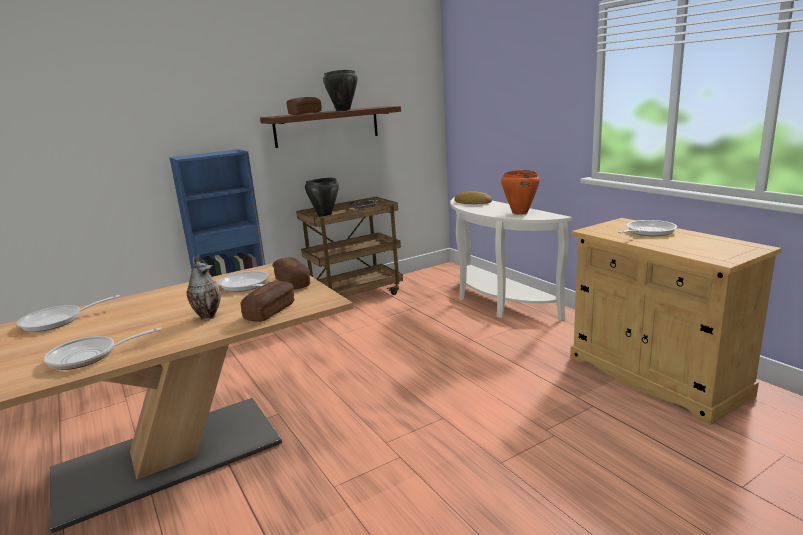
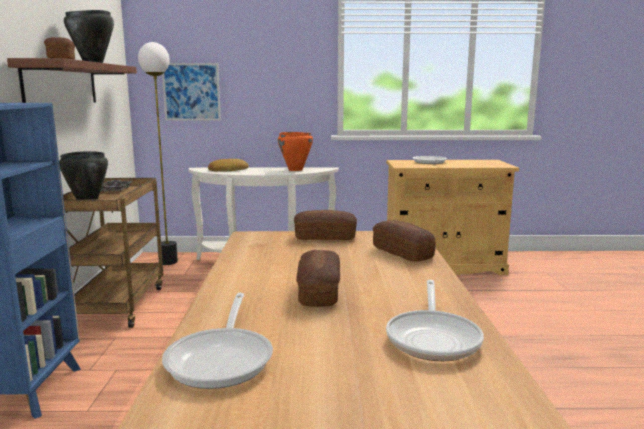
camera: 60 degrees left, 5 degrees down
vase [187,255,221,320] -> none
frying pan [219,271,269,292] -> none
none -> floor lamp [138,42,178,265]
none -> picture [162,63,221,120]
none -> bread [296,250,340,307]

